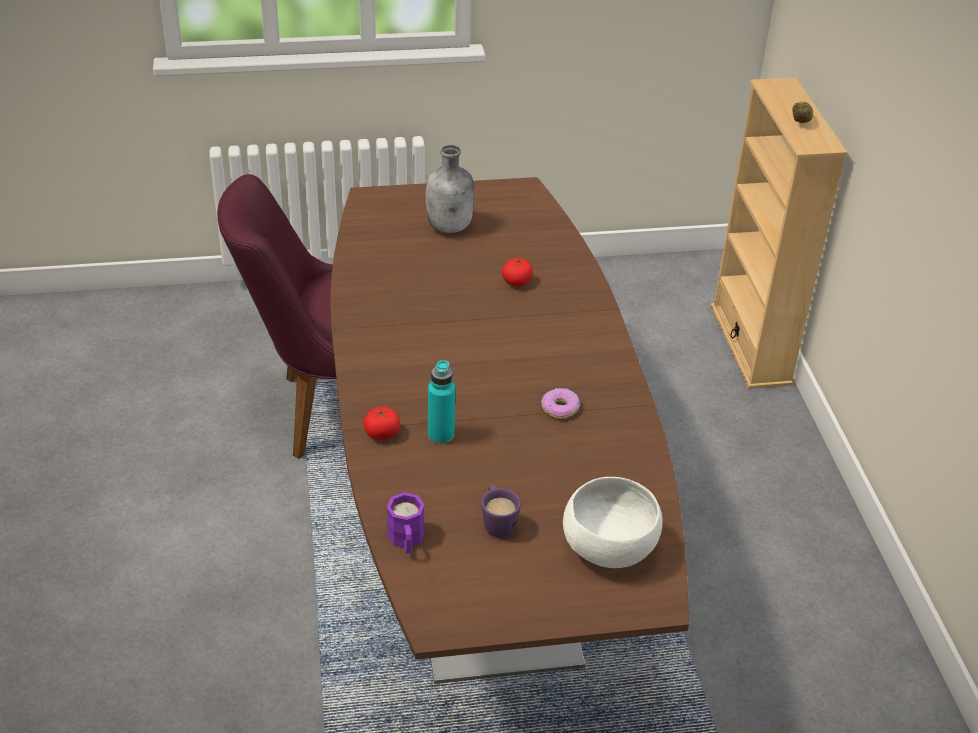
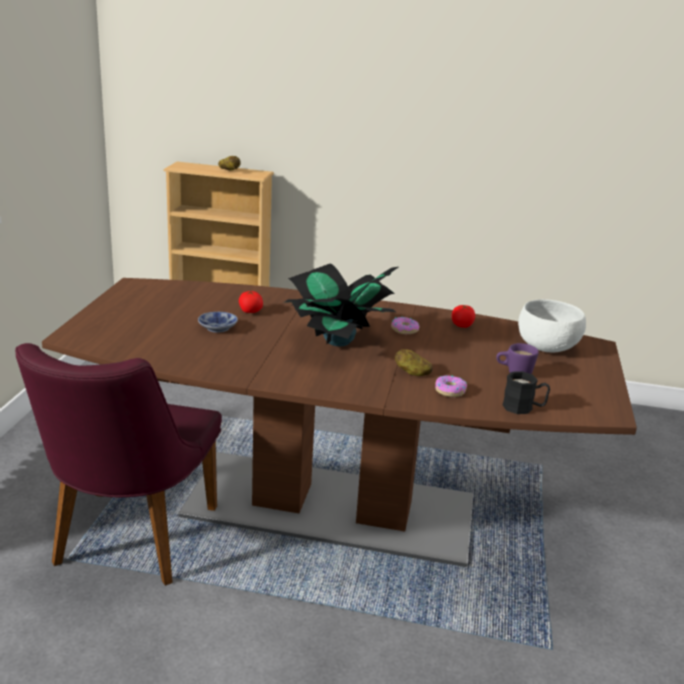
camera: 70 degrees left, 15 degrees down
tomato [364,407,400,440] -> tomato moved to [452,305,475,328]
purple mug [386,492,425,554] -> black mug [502,371,550,414]
grey bottle [426,145,474,233] -> none
turquoise bottle [428,360,455,444] -> potato [395,349,433,376]
none -> bowl [198,312,238,333]
none -> potted plant [285,263,399,346]
none -> donut [435,375,467,397]

